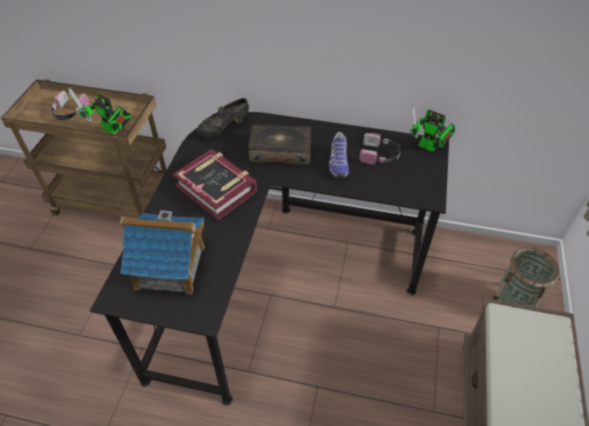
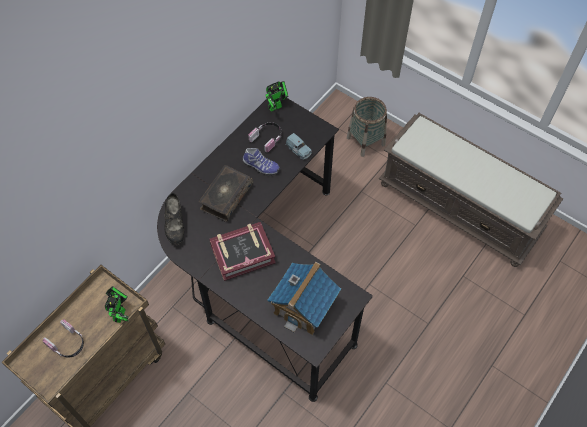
camera: 65 degrees left, 10 degrees up
toy robot [68,88,132,134] -> toy robot turned 45 degrees counterclockwise [105,286,128,323]
none -> blue toy car [286,133,312,160]

